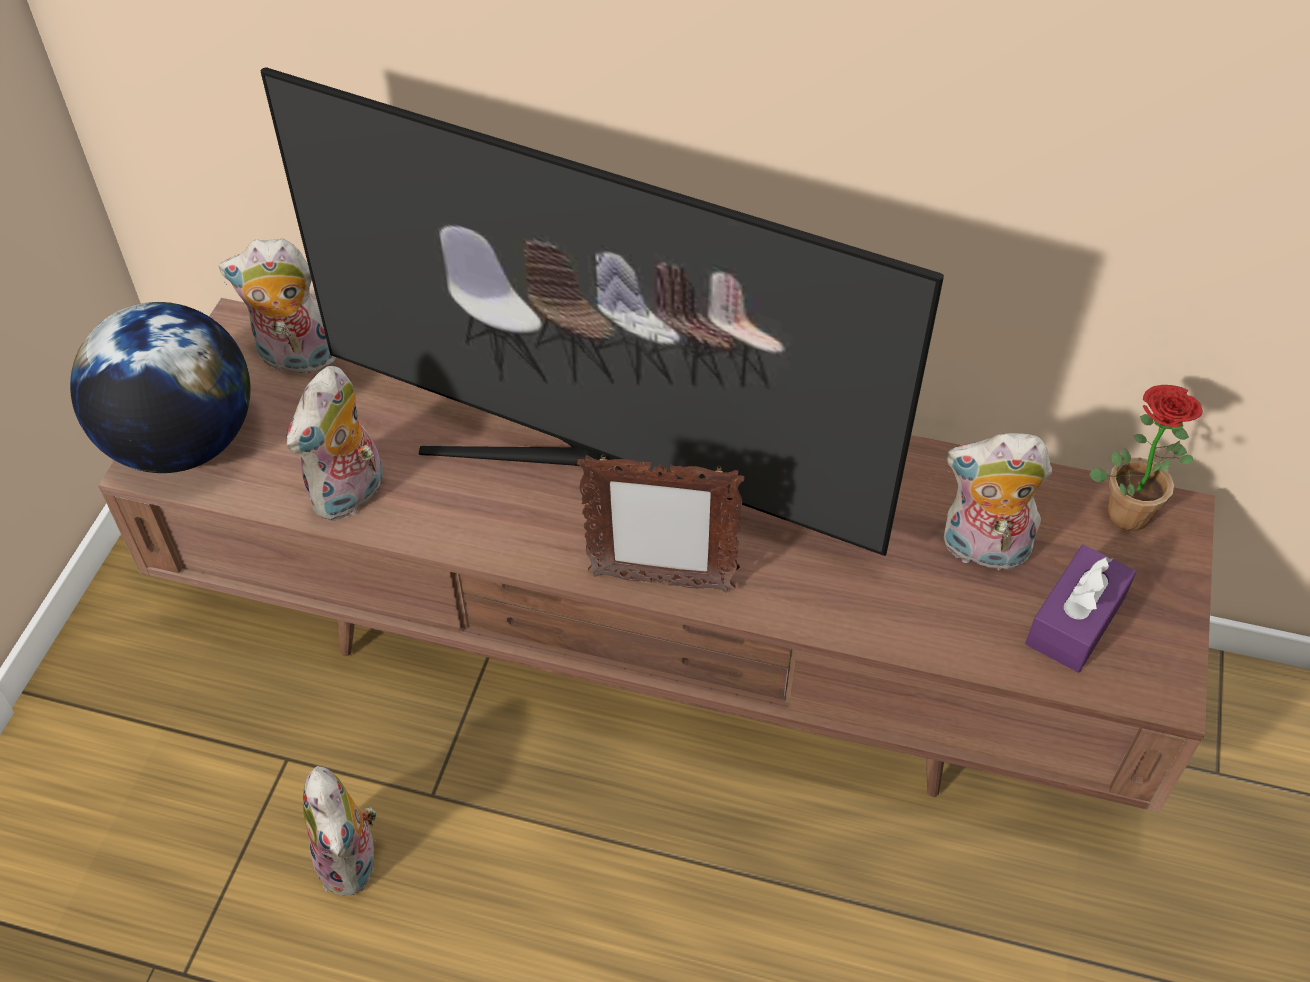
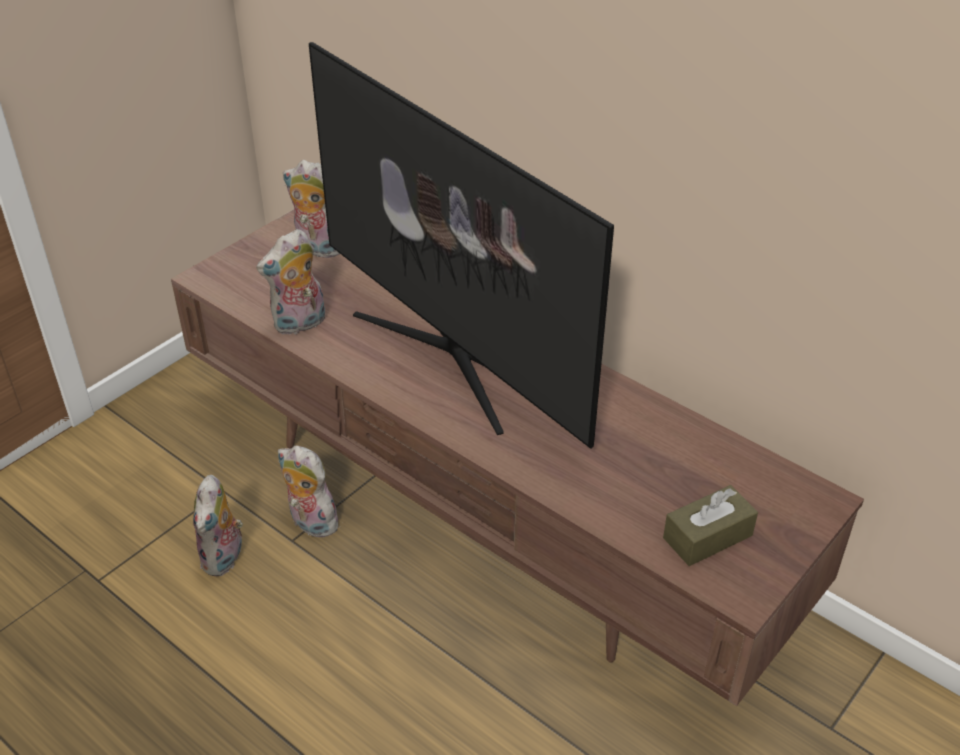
camera: 25 degrees right, 10 degrees down
globe [70,302,251,473] -> none
picture frame [577,454,744,592] -> none
plush toy [944,433,1052,576] -> plush toy moved to [278,446,338,537]
purple tissue box [1025,544,1136,673] -> brown tissue box [663,485,758,566]
potted plant [1089,385,1203,531] -> none

